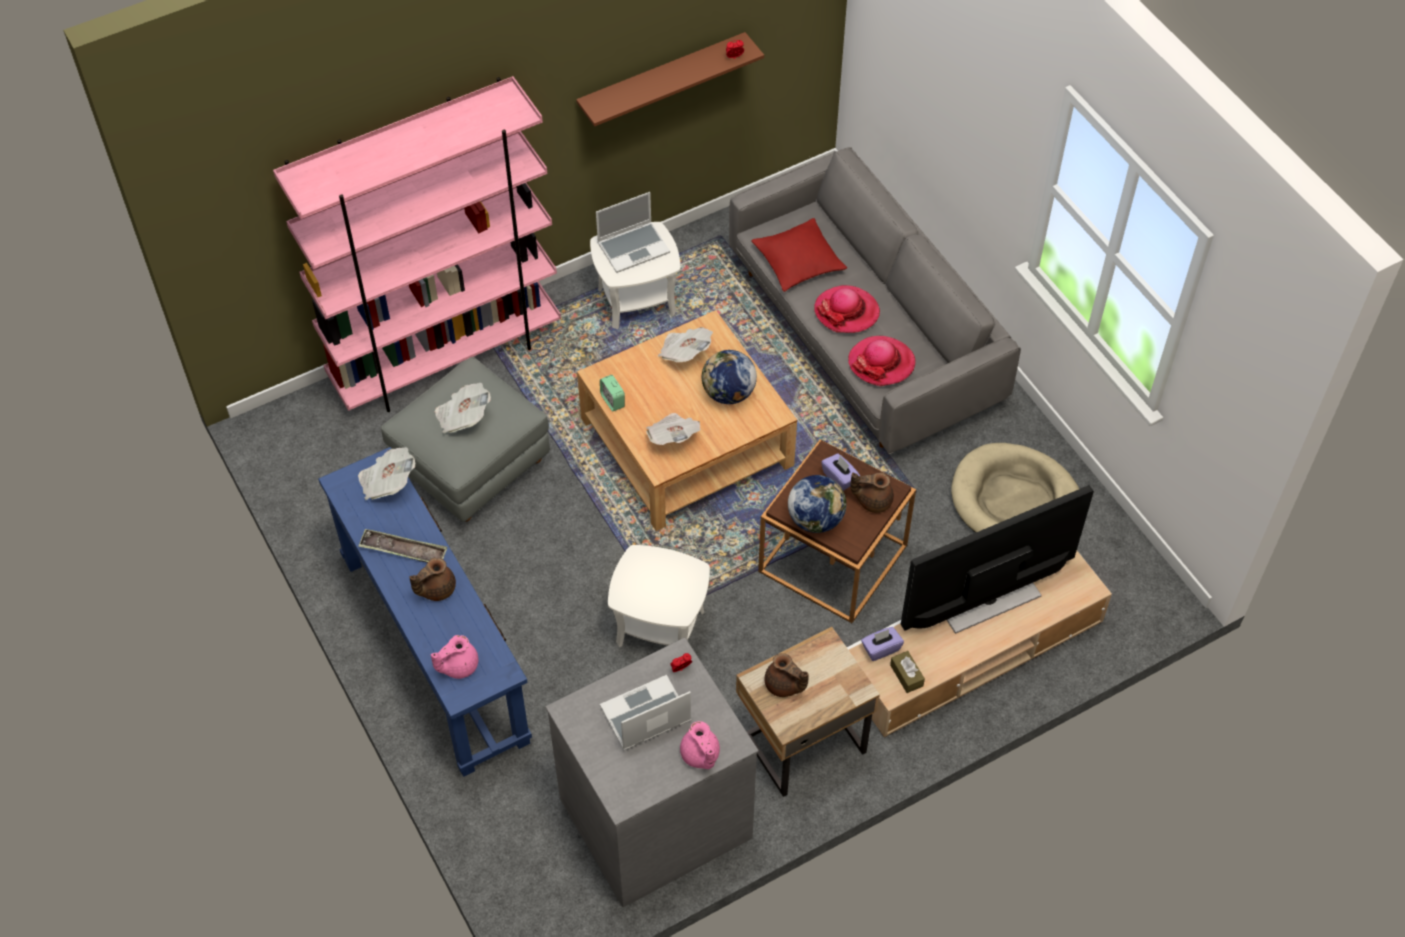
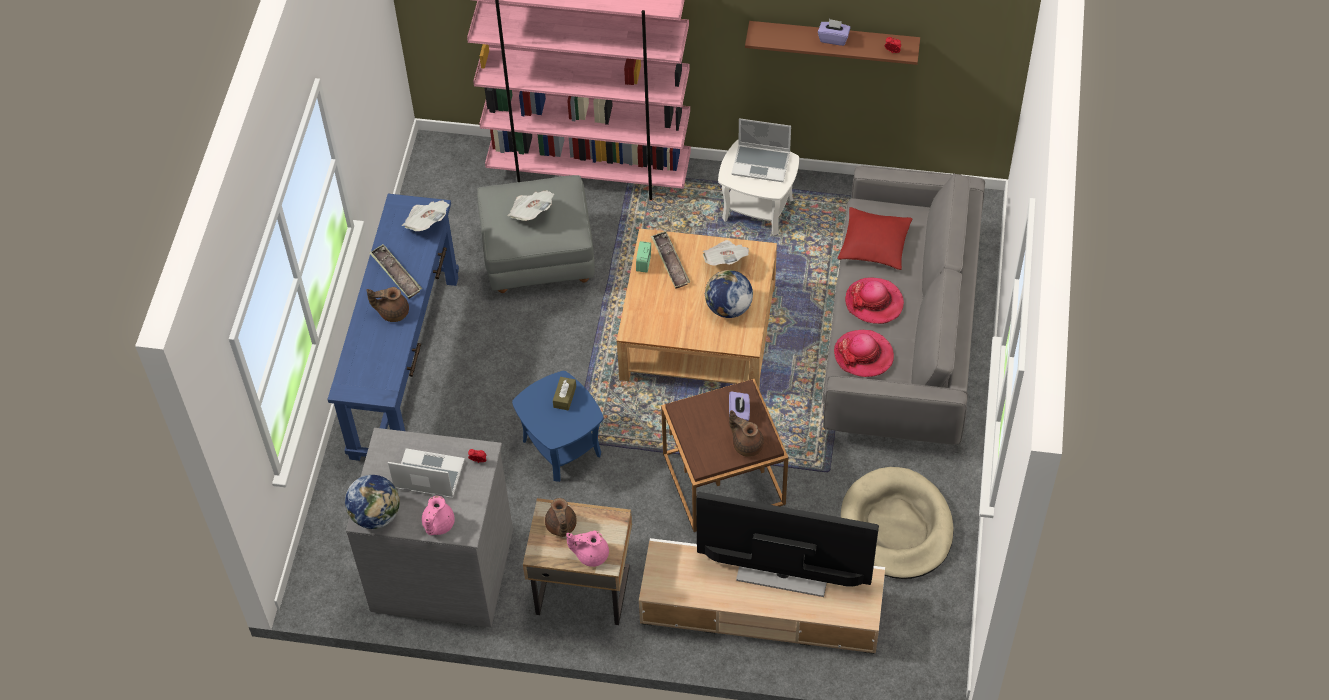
camera: 40 degrees right, 0 degrees up
pink teapot [431,635,478,679] -> pink teapot moved to [566,531,609,567]
white side table [608,545,710,647] -> blue side table [512,371,604,482]
newspaper [646,413,700,445] -> none
globe [788,475,846,533] -> globe moved to [345,475,400,529]
purple tissue box [861,627,904,661] -> purple tissue box moved to [818,19,851,46]
brown tissue box [890,651,925,693] -> brown tissue box moved to [553,377,576,410]
none -> tray [651,231,690,289]

